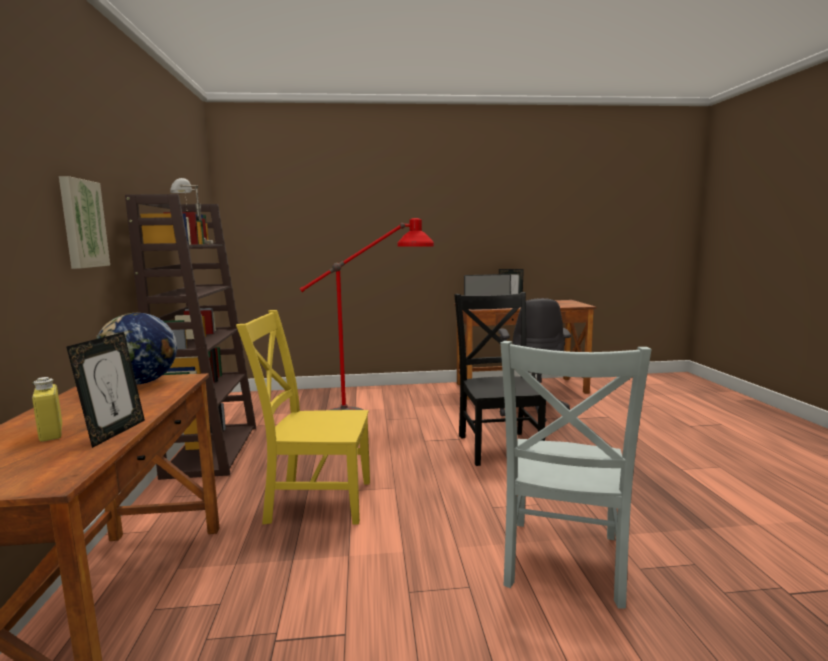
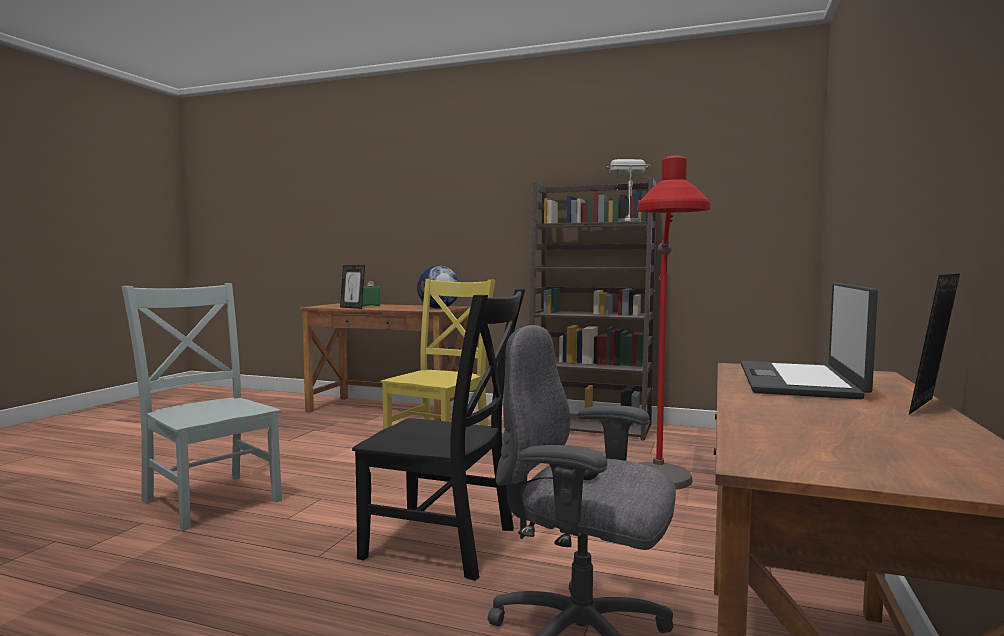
camera: 115 degrees right, 5 degrees down
yellow bottle [32,377,62,442] -> green bottle [362,282,380,306]
picture [59,176,110,269] -> none

